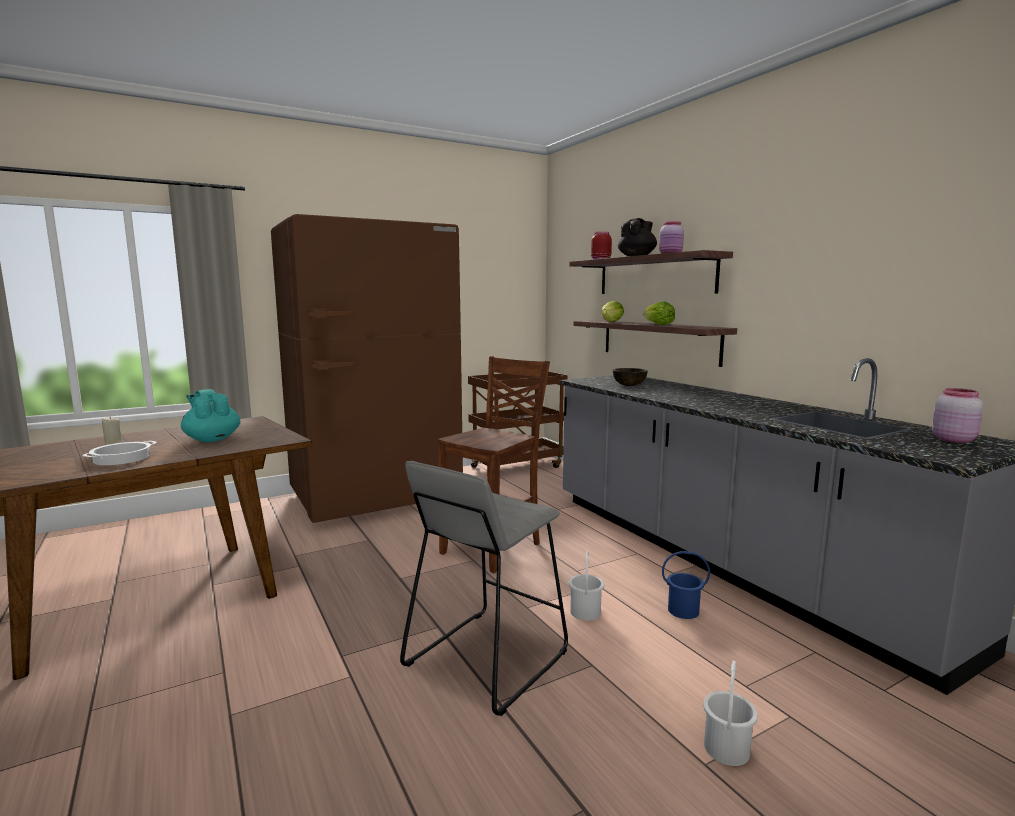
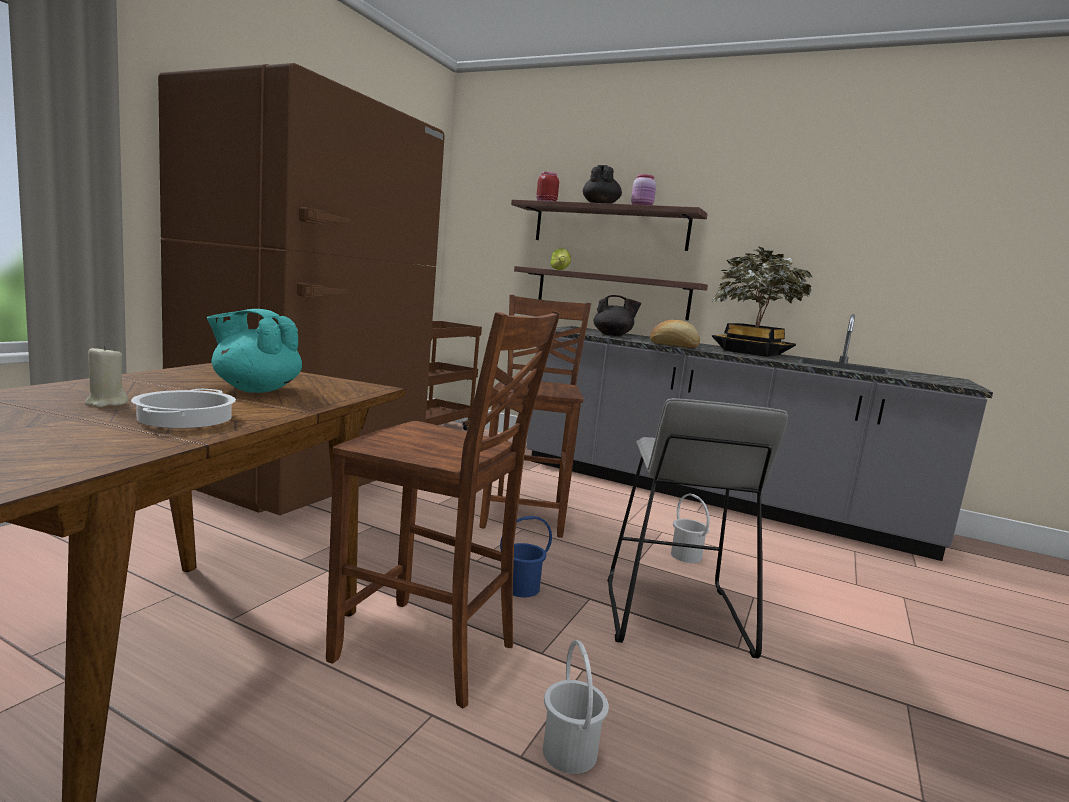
camera: 35 degrees left, 0 degrees up
brown bowl [613,368,648,386] -> black teapot [593,295,641,336]
lettuce [643,302,675,325] -> none
blue bucket [662,551,710,619] -> blue bucket moved to [500,516,552,597]
white bucket [703,661,758,766] -> white bucket moved to [543,640,609,774]
pink jar [932,388,984,443] -> none
none -> brown chair [326,311,560,708]
none -> bread [650,320,700,348]
none -> potted plant [711,247,812,357]

